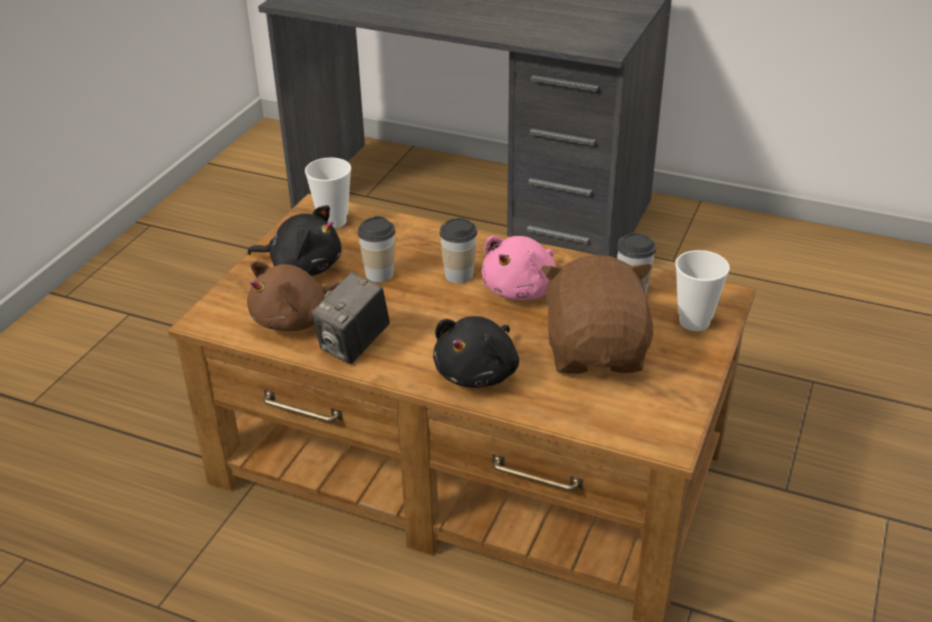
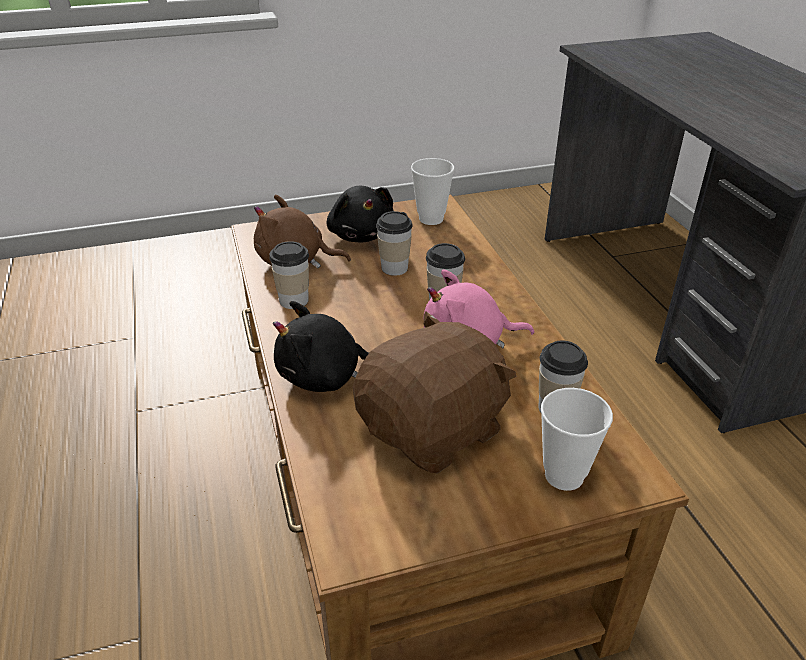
camera: 50 degrees right, 0 degrees up
camera [311,272,390,364] -> cup [269,241,309,309]

